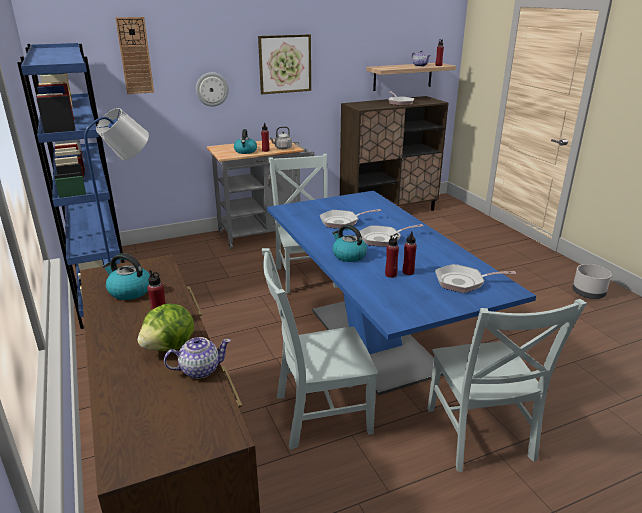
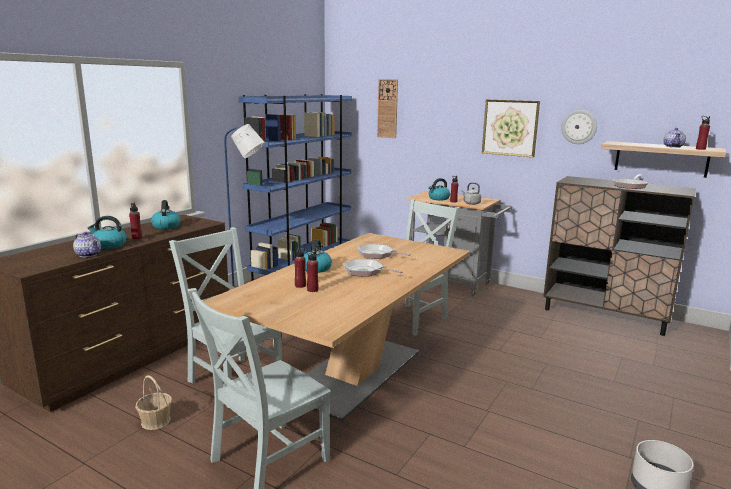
camera: 55 degrees right, 10 degrees down
lettuce [137,304,194,351] -> kettle [88,216,127,249]
wall clock [196,72,229,107] -> wall clock moved to [561,110,597,144]
blue dining table [267,191,536,395] -> beige dining table [203,233,470,422]
frying pan [435,264,516,293] -> none
none -> basket [135,375,172,430]

